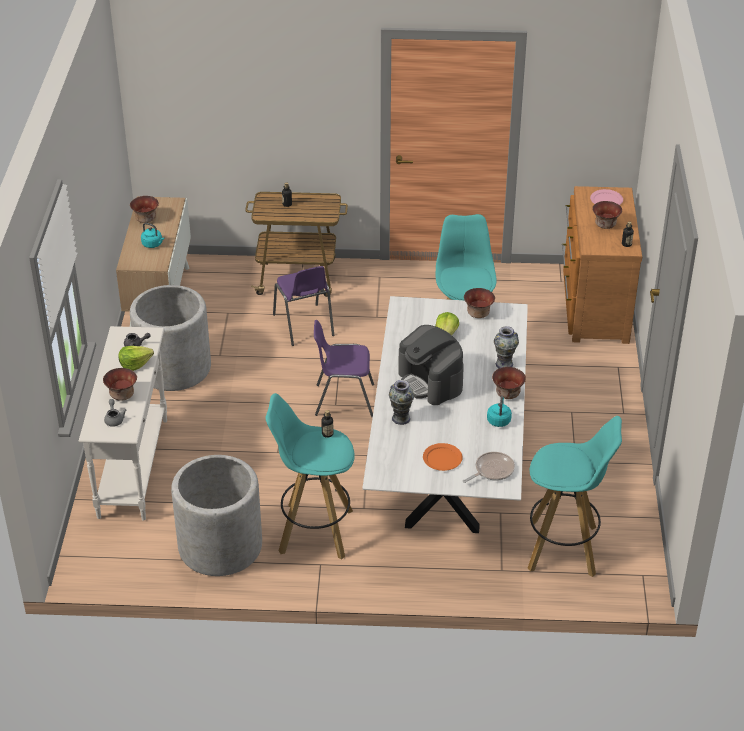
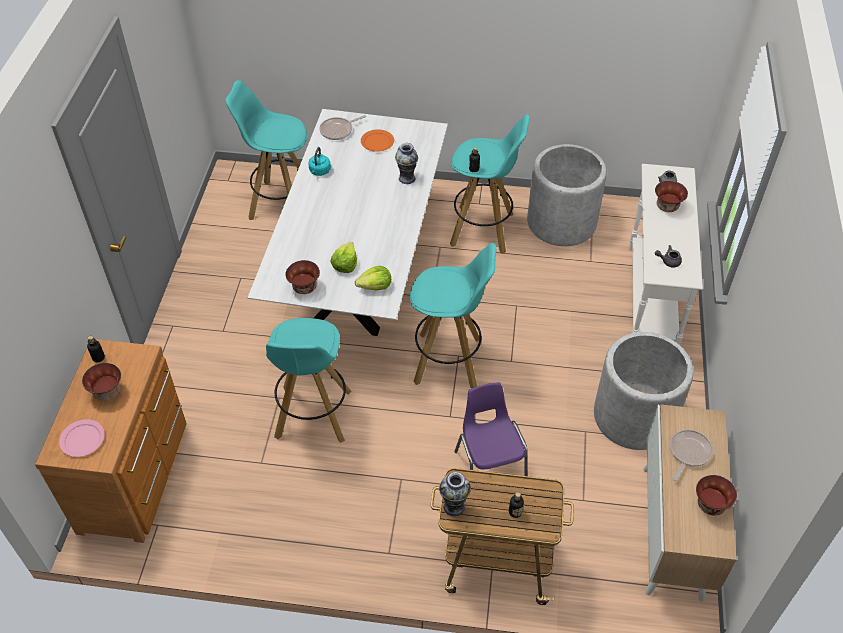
camera: 175 degrees left, 10 degrees up
lettuce [118,346,154,371] -> lettuce moved to [355,266,391,291]
turquoise kettle [141,223,164,248] -> frying pan [670,429,713,481]
purple chair [314,320,374,417] -> turquoise stool [410,243,497,388]
coffee machine [398,325,464,405] -> none
bowl [492,367,526,399] -> none
vase [494,326,519,368] -> vase moved to [439,472,471,516]

